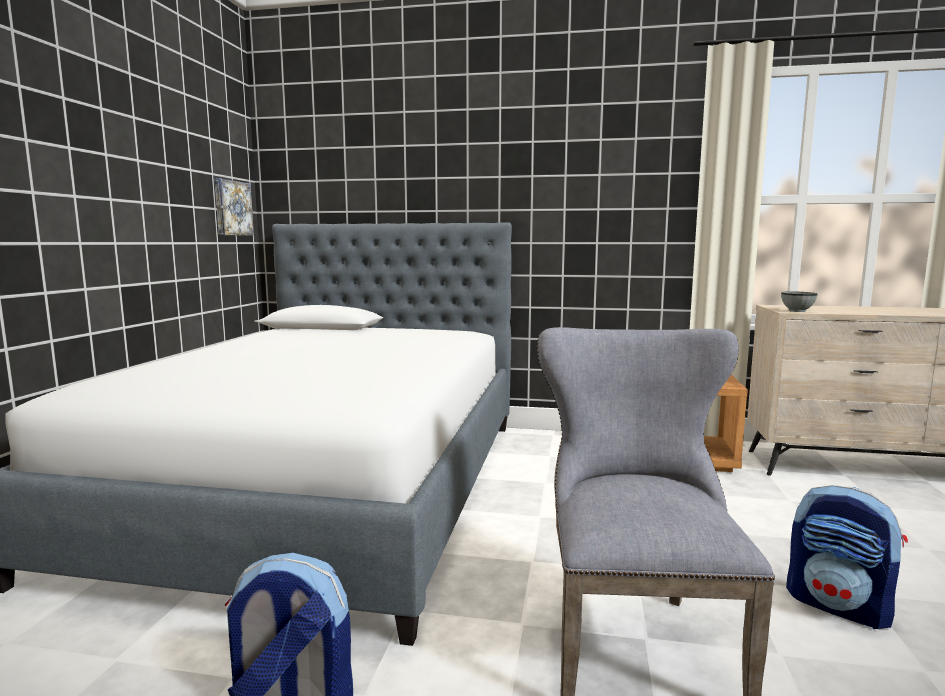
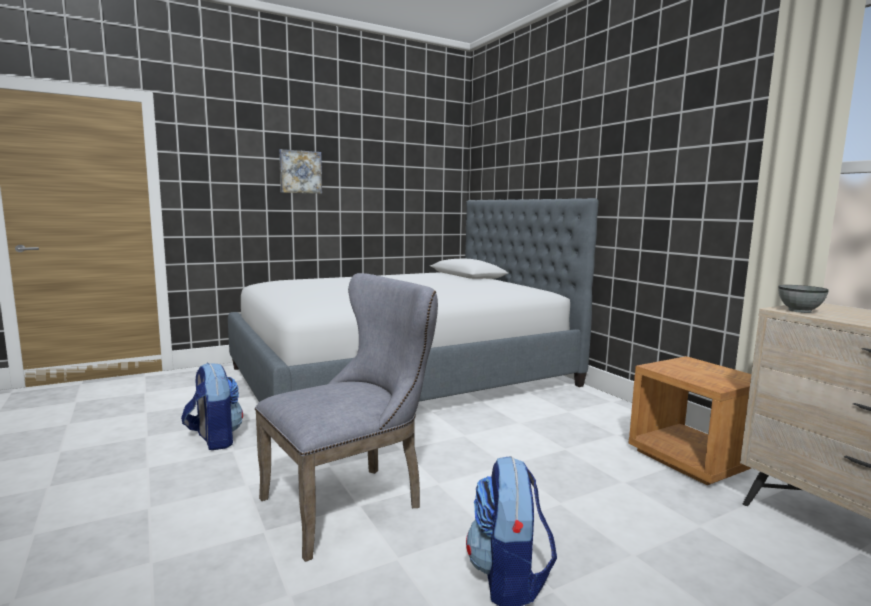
camera: 50 degrees right, 0 degrees up
picture [214,178,254,236] -> picture moved to [279,149,322,194]

